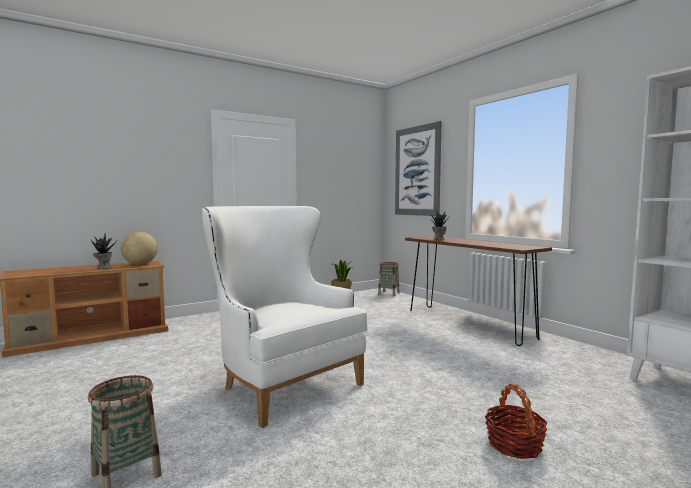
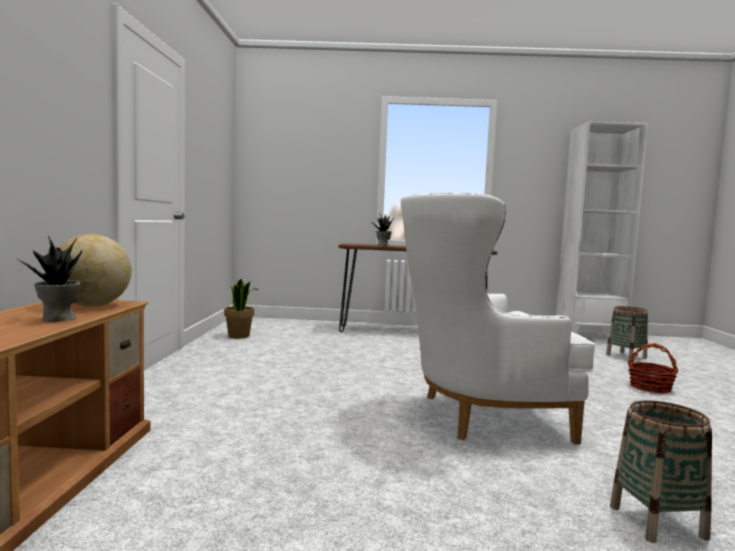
camera: 55 degrees left, 0 degrees up
basket [378,262,400,296] -> basket moved to [606,306,648,361]
picture [395,121,442,216] -> none

